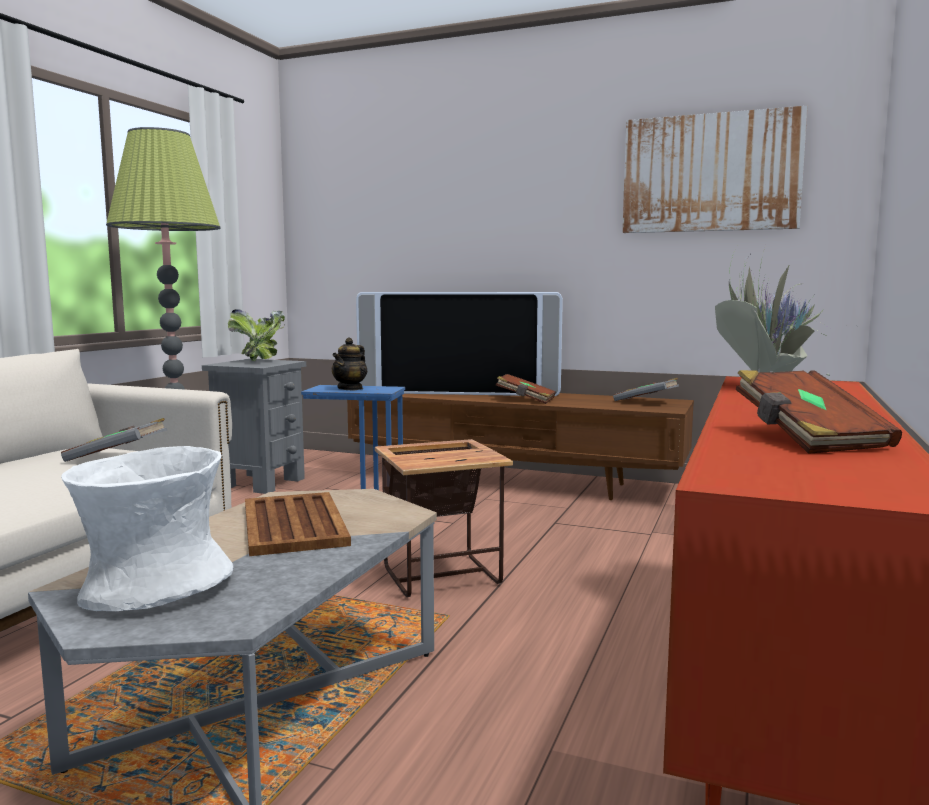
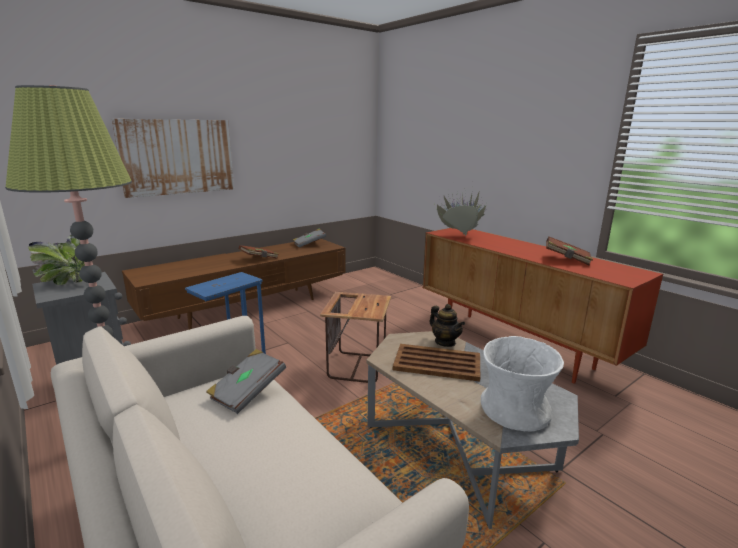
camera: 60 degrees left, 10 degrees up
teapot [332,337,367,390] -> teapot moved to [430,304,465,347]
television [356,292,563,396] -> none
picture [623,106,808,233] -> picture moved to [112,119,234,198]

